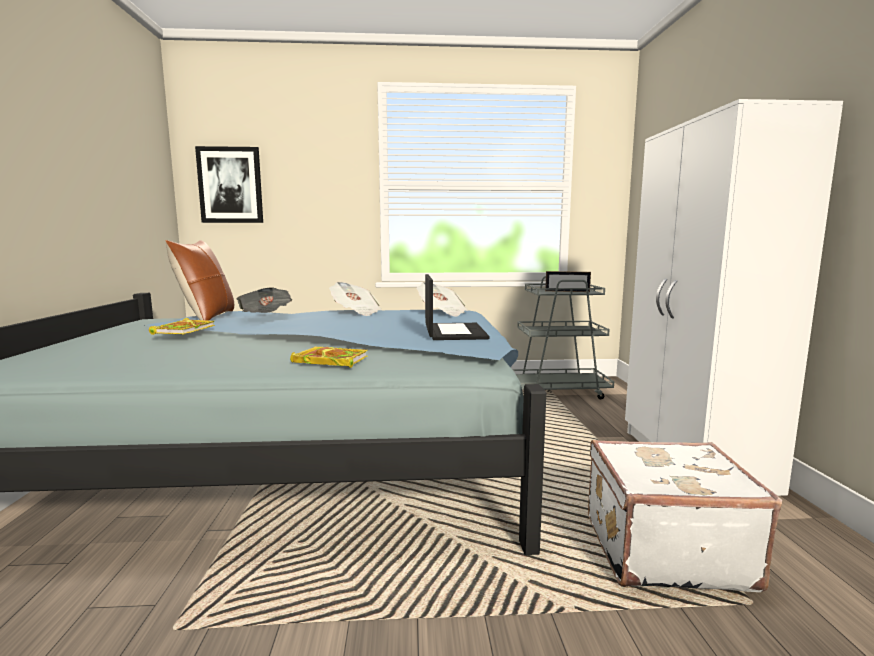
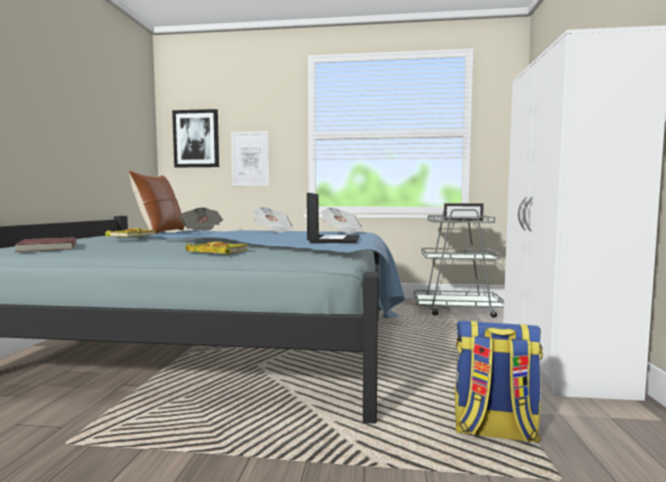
camera: 10 degrees right, 5 degrees down
white suitcase [588,440,782,592] -> backpack [455,321,543,444]
none -> red book [14,237,77,252]
none -> picture [231,131,270,186]

